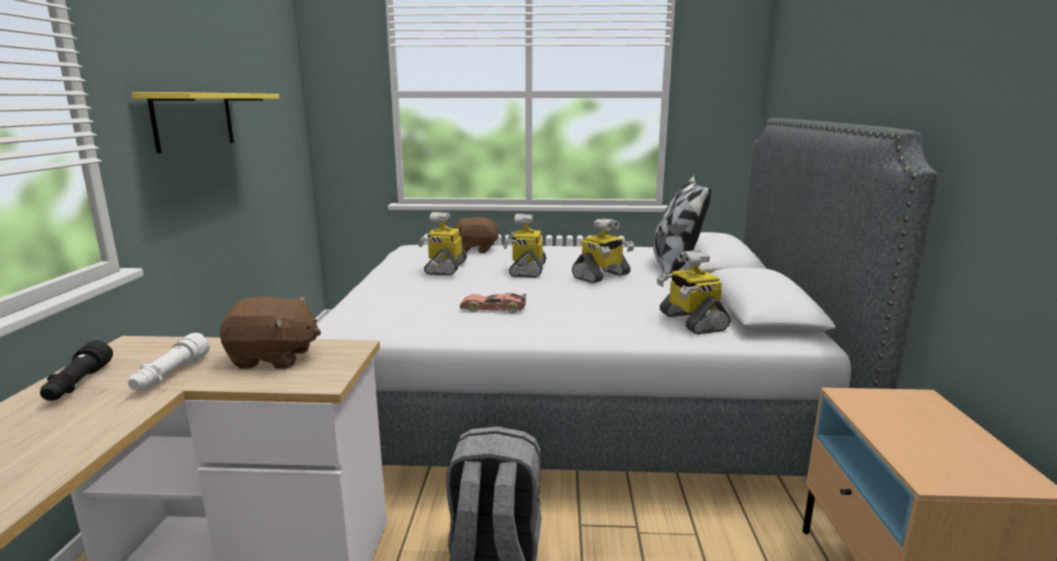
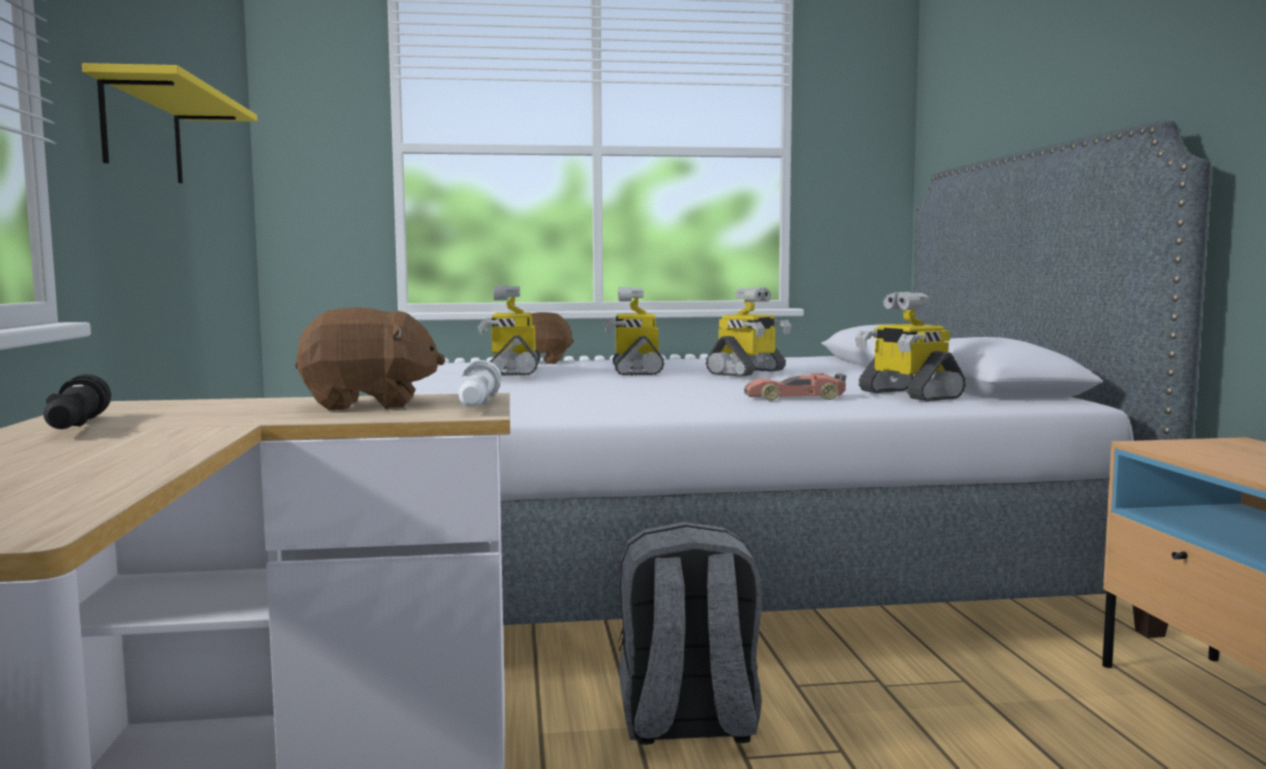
camera: 10 degrees left, 10 degrees down
white flashlight [128,333,210,390] -> white flashlight moved to [458,360,502,407]
toy car [460,293,526,313] -> toy car moved to [744,373,847,401]
pillow [653,175,711,275] -> none

